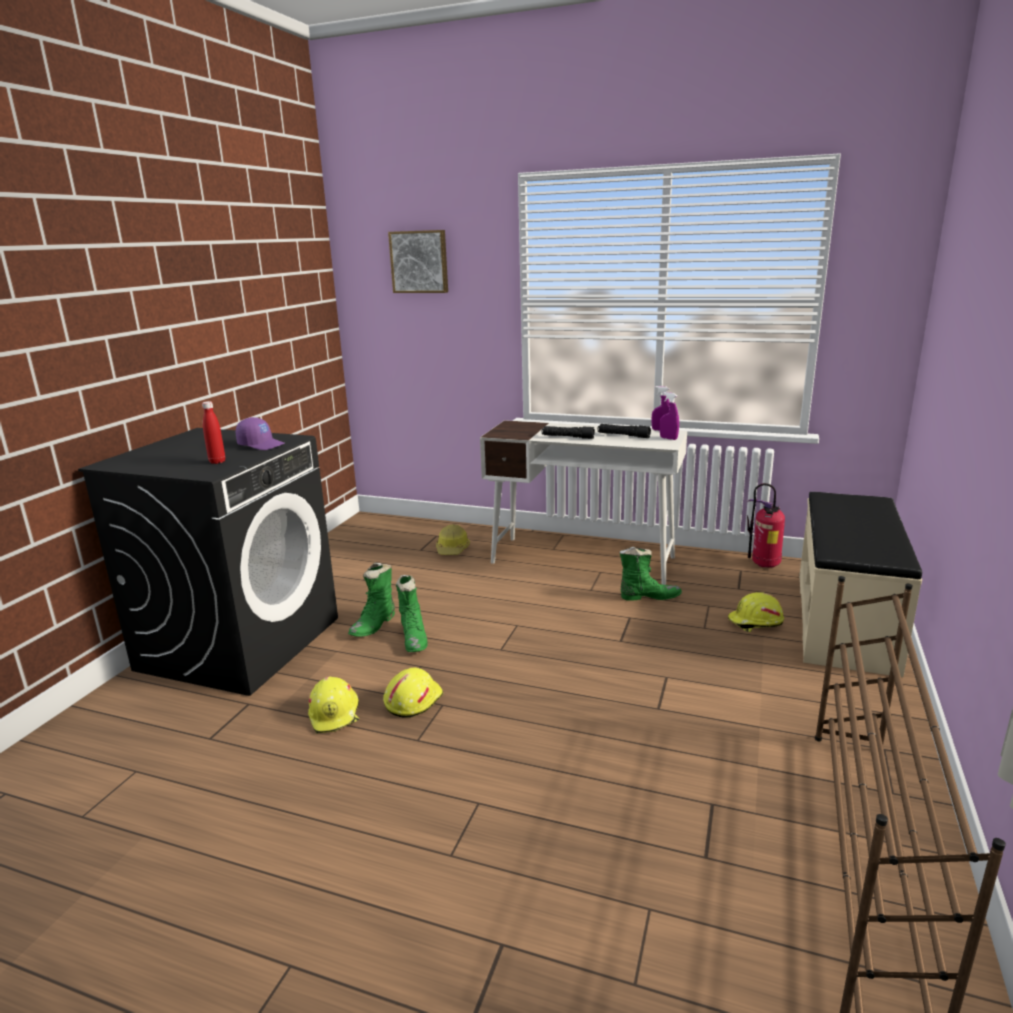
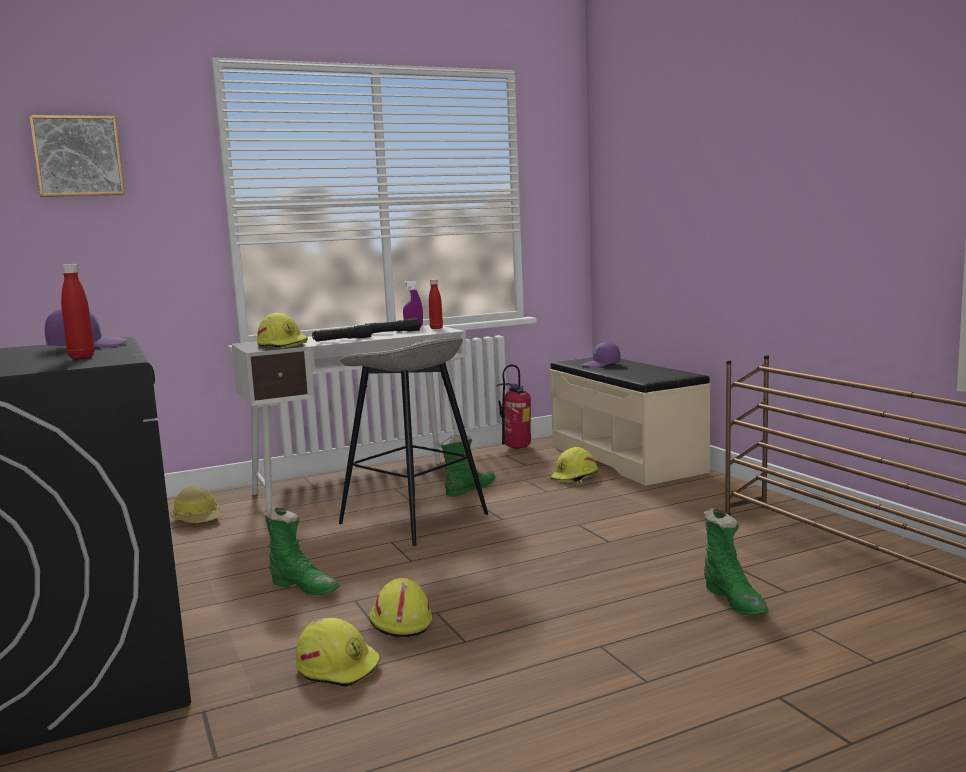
camera: 45 degrees left, 10 degrees down
green boot [348,563,395,637] -> green boot moved to [704,508,769,615]
purple spray bottle [660,392,679,440] -> red bottle [429,280,443,329]
none -> yellow hard hat [257,313,308,348]
none -> grey stool [339,337,488,546]
none -> purple cap [581,342,621,368]

